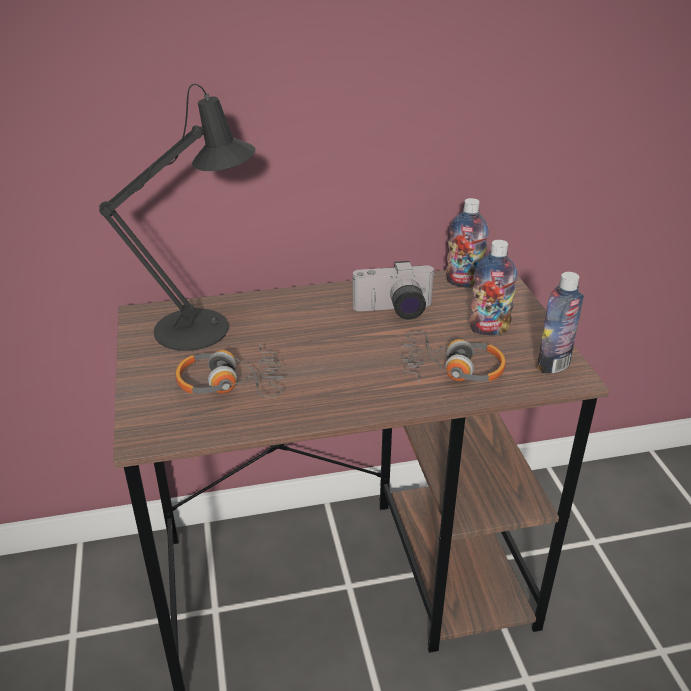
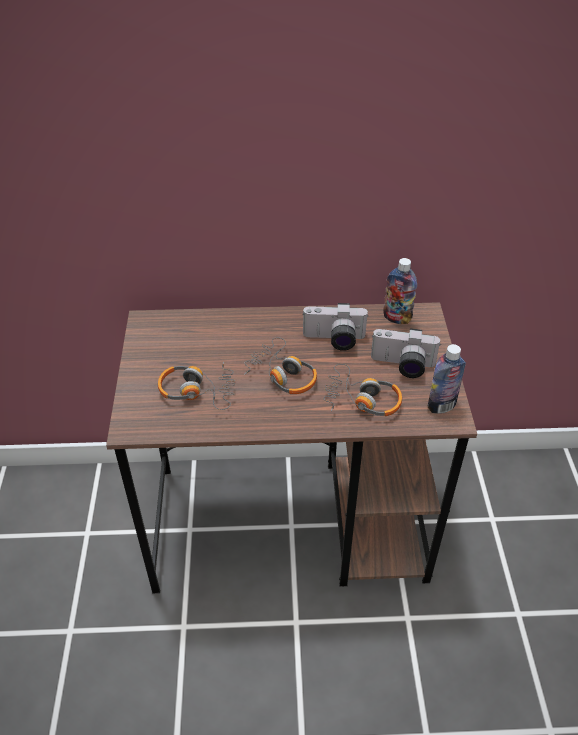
camera: 10 degrees right, 10 degrees up
black table lamp [99,84,255,351] -> none
bottle [469,240,518,335] -> camera [371,328,441,378]
none -> headphones [244,337,317,394]

